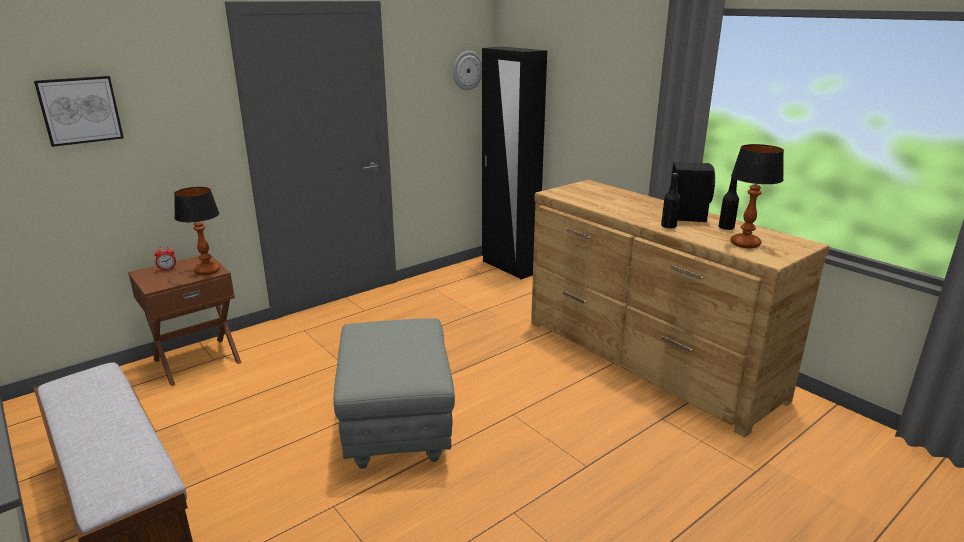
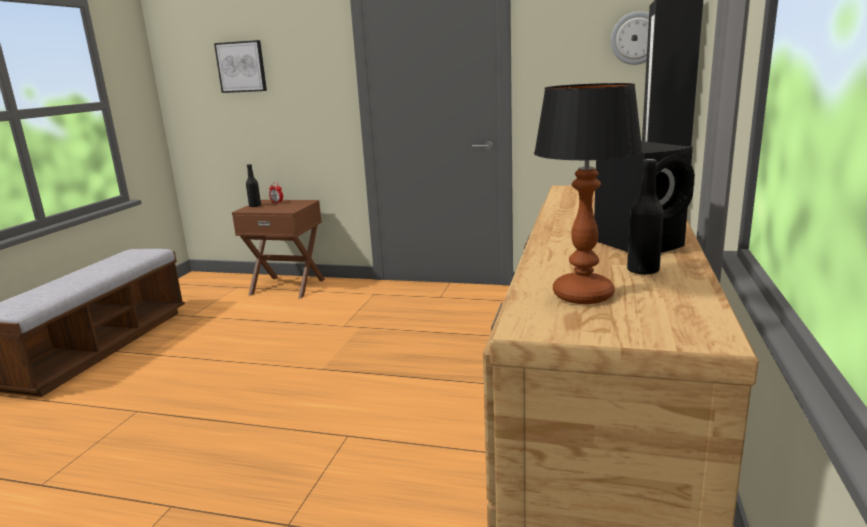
camera: 55 degrees right, 5 degrees down
table lamp [174,187,220,275] -> none
grey ottoman [333,318,455,469] -> none
black bottle [661,173,680,229] -> black bottle moved to [246,164,261,207]

